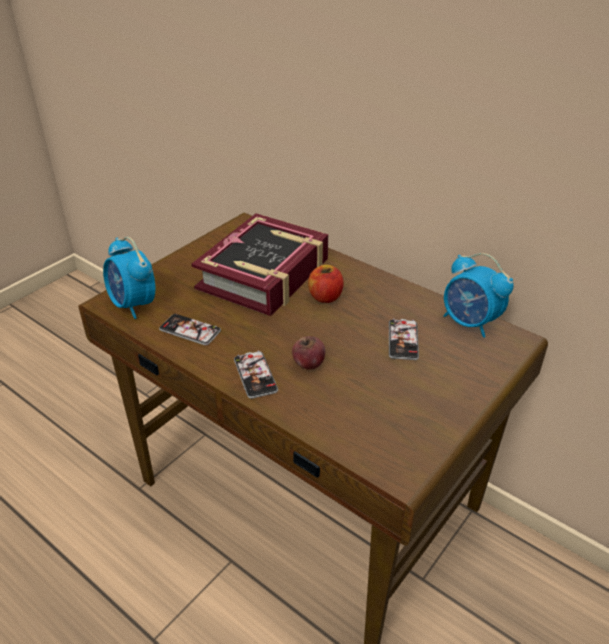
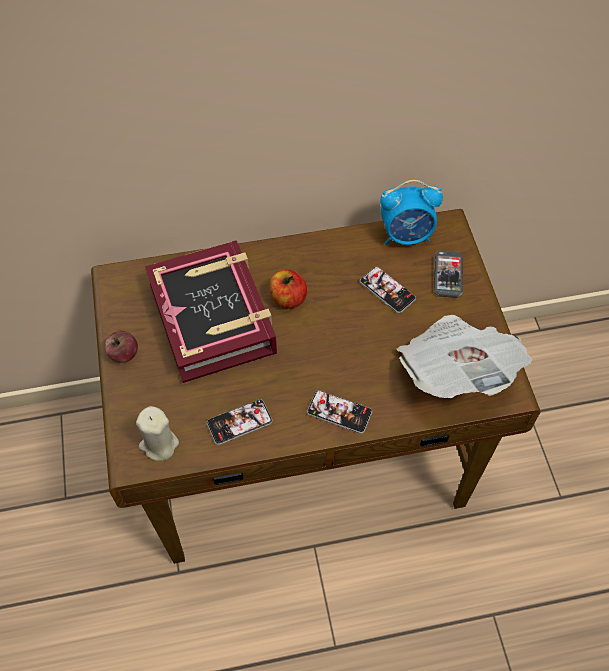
camera: 50 degrees left, 20 degrees up
alarm clock [103,237,156,319] -> beige candle [136,406,179,461]
apple [292,336,325,370] -> apple moved to [105,331,138,363]
none -> newspaper [397,315,532,398]
none -> phone [434,250,463,298]

